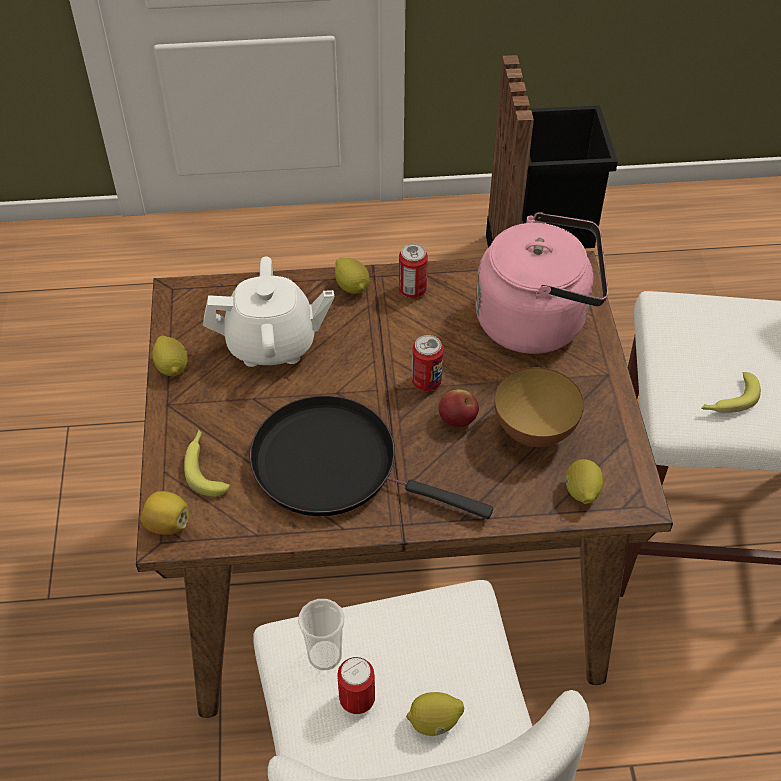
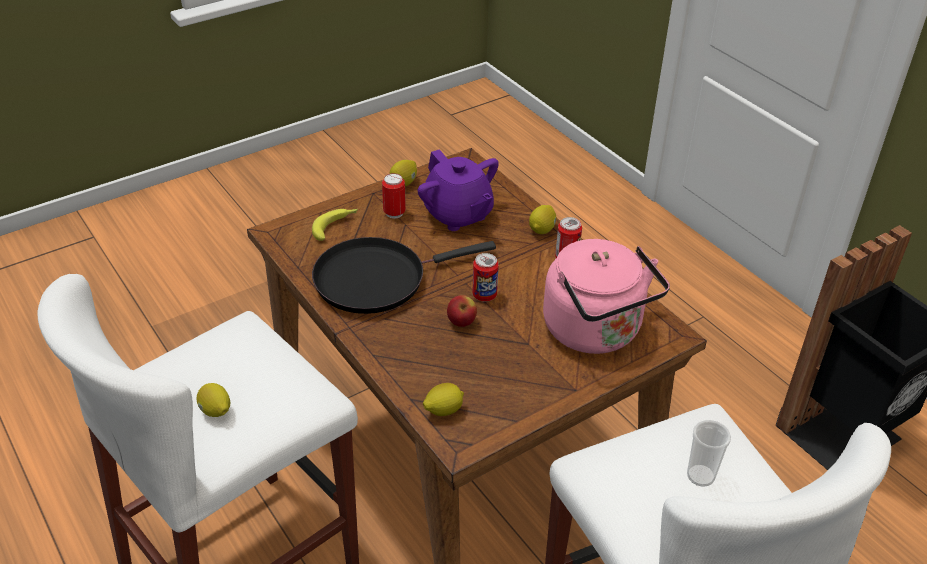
camera: 60 degrees right, 10 degrees down
lemon [141,491,189,535] -> none
white teapot [203,256,334,367] -> purple teapot [418,149,499,231]
black frying pan [250,395,493,519] -> black frying pan turned 105 degrees counterclockwise [312,237,496,314]
cup [298,599,344,670] -> cup moved to [687,420,731,487]
can [338,657,375,714] -> can moved to [382,173,406,218]
bowl [494,367,584,447] -> none
banana [701,372,761,413] -> none

